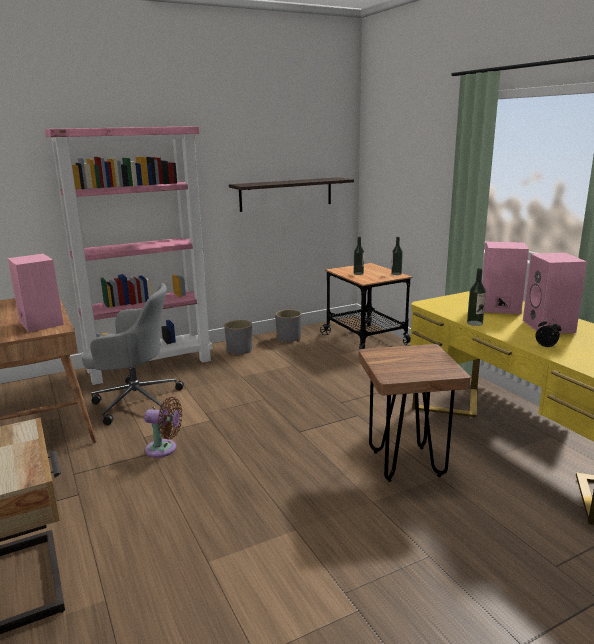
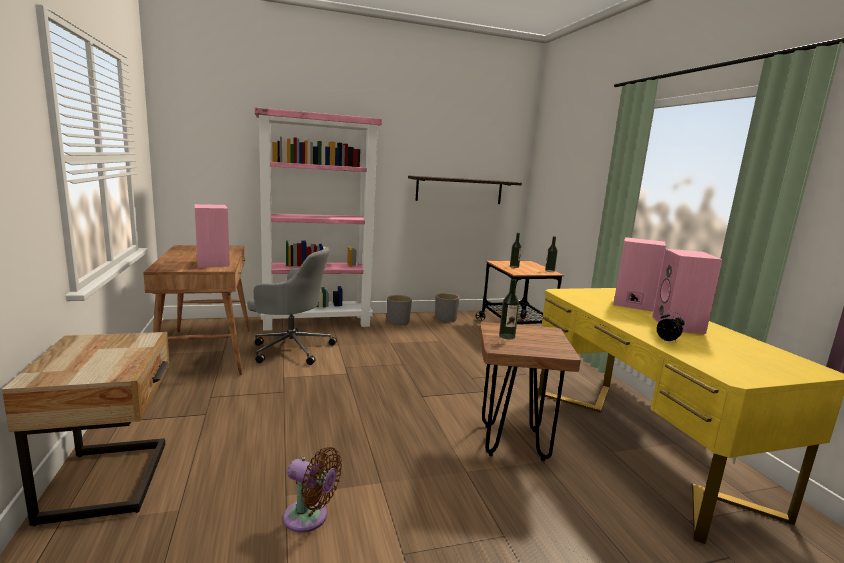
camera: 10 degrees right, 5 degrees down
brown fan [144,397,182,458] -> brown fan moved to [283,447,342,533]
bottle [467,268,486,326] -> bottle moved to [499,279,519,339]

